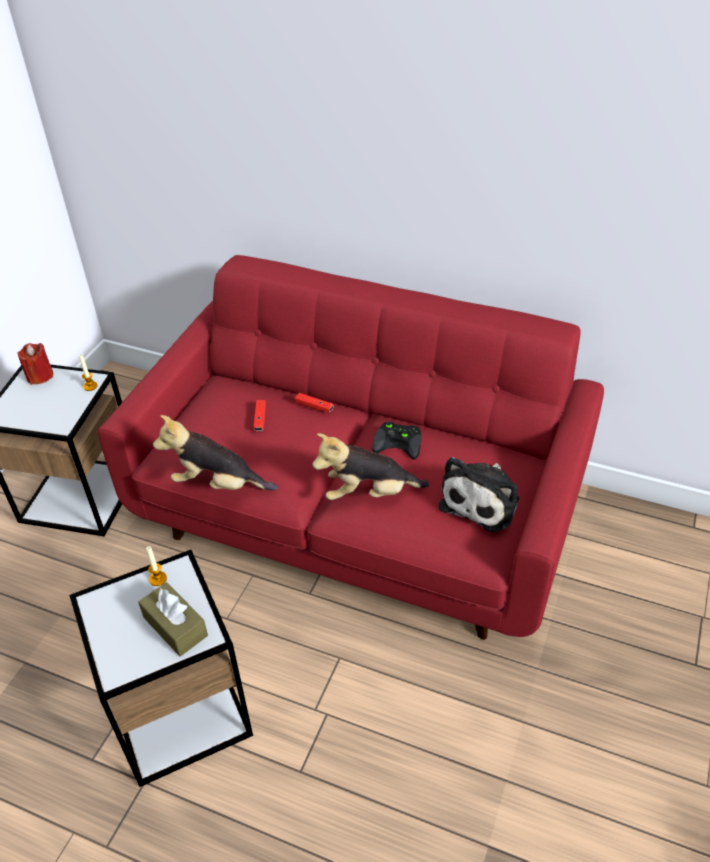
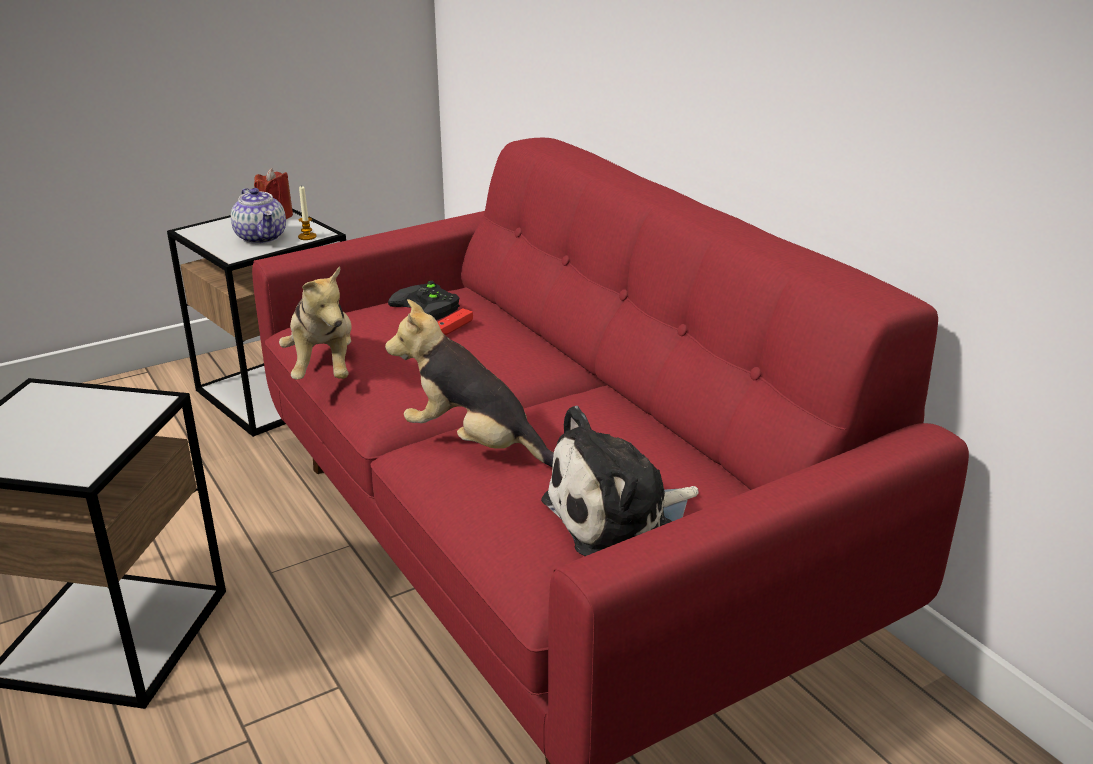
camera: 35 degrees right, 15 degrees down
brown tissue box [138,582,208,656] -> none
candle [146,546,167,586] -> none
plush toy [153,415,277,490] -> plush toy turned 150 degrees counterclockwise [279,266,352,380]
red game controller [295,393,334,412] -> none
black game controller [372,422,421,459] -> black game controller moved to [388,281,460,320]
none -> teapot [231,188,286,244]

